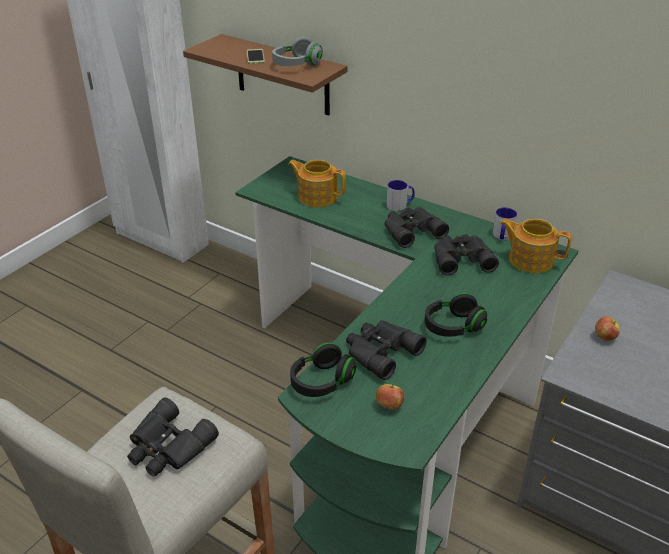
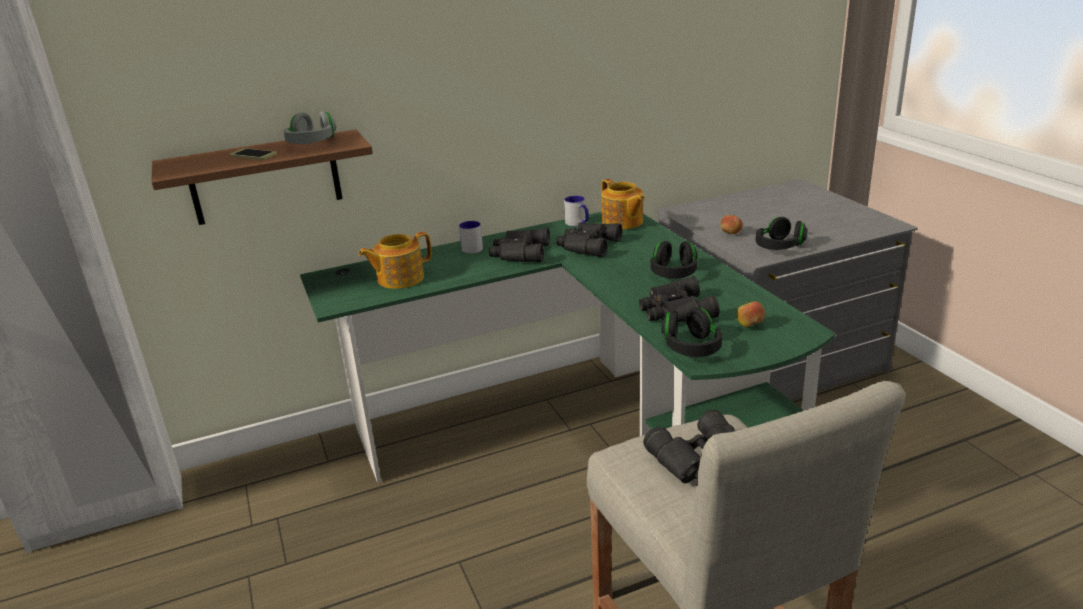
camera: 55 degrees left, 10 degrees down
teapot [500,219,572,273] -> teapot turned 90 degrees counterclockwise [601,179,645,230]
none -> black headphones [756,217,808,250]

